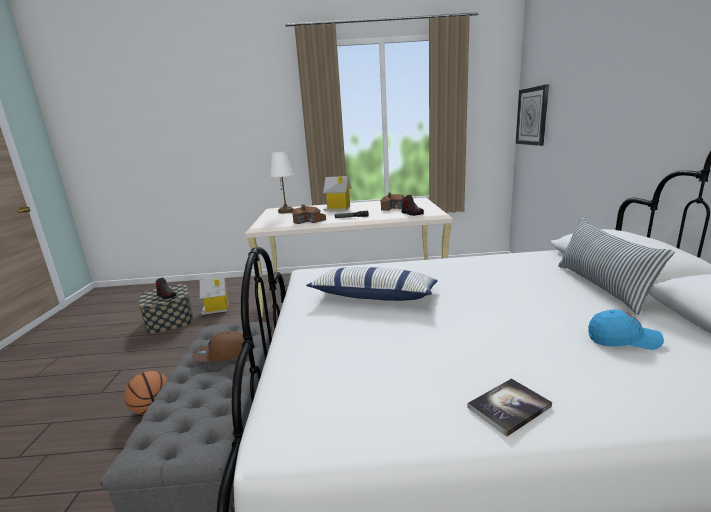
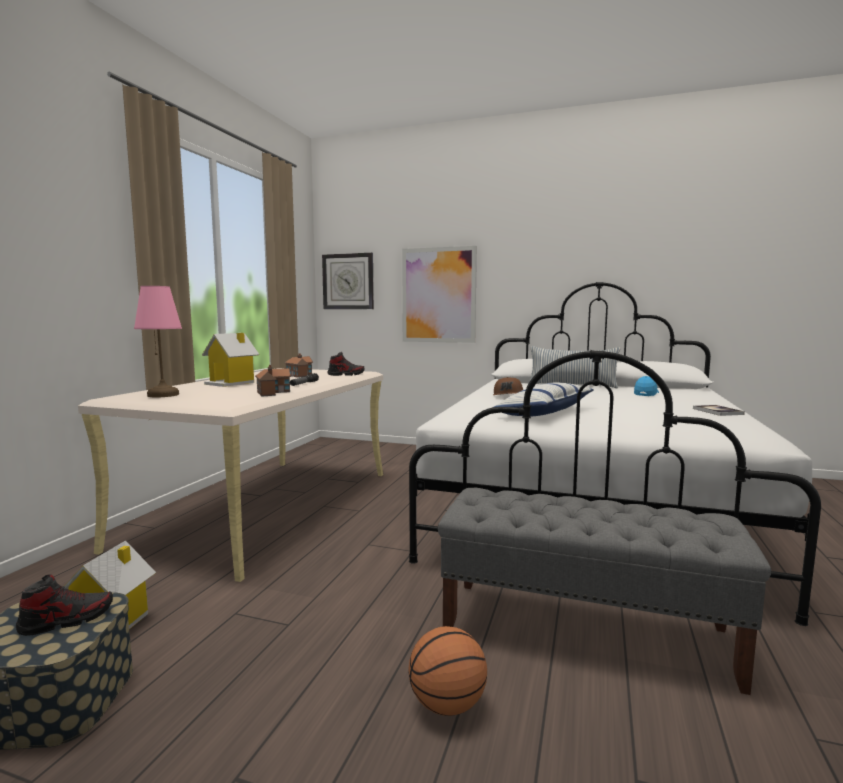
camera: 70 degrees left, 10 degrees down
brown cap [192,331,249,362] -> brown cap moved to [493,377,523,395]
white table lamp [270,152,294,213] -> pink table lamp [134,286,182,397]
none -> picture [402,246,477,343]

